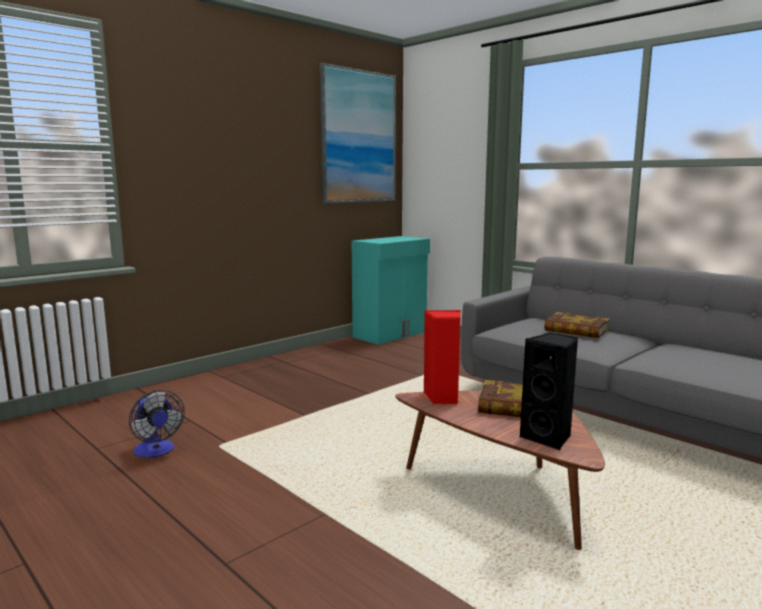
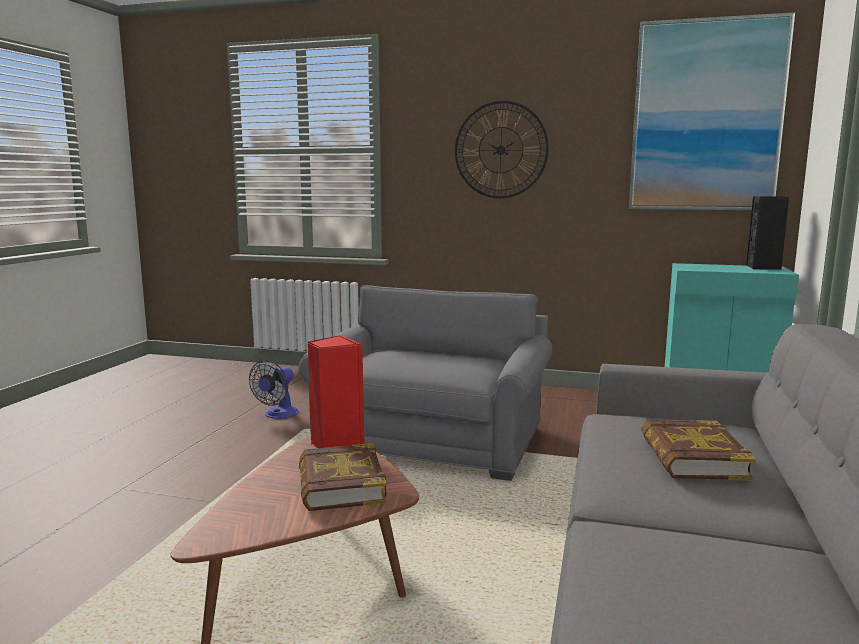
camera: 60 degrees right, 0 degrees up
black speaker [520,333,578,450] -> black speaker moved to [746,196,789,270]
none -> grey armchair [298,285,552,481]
none -> wall clock [455,101,549,198]

